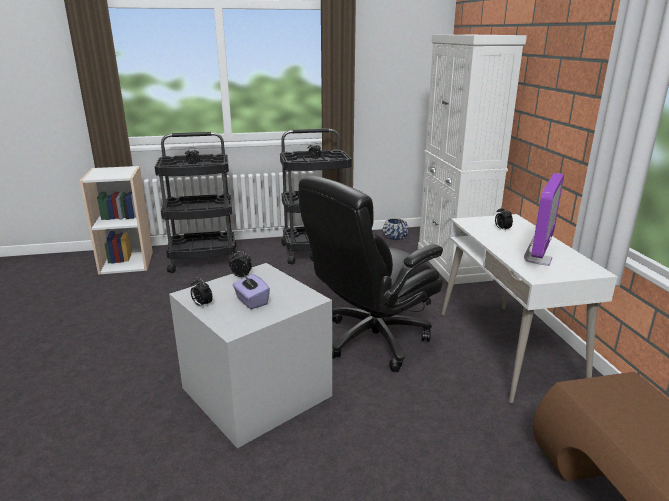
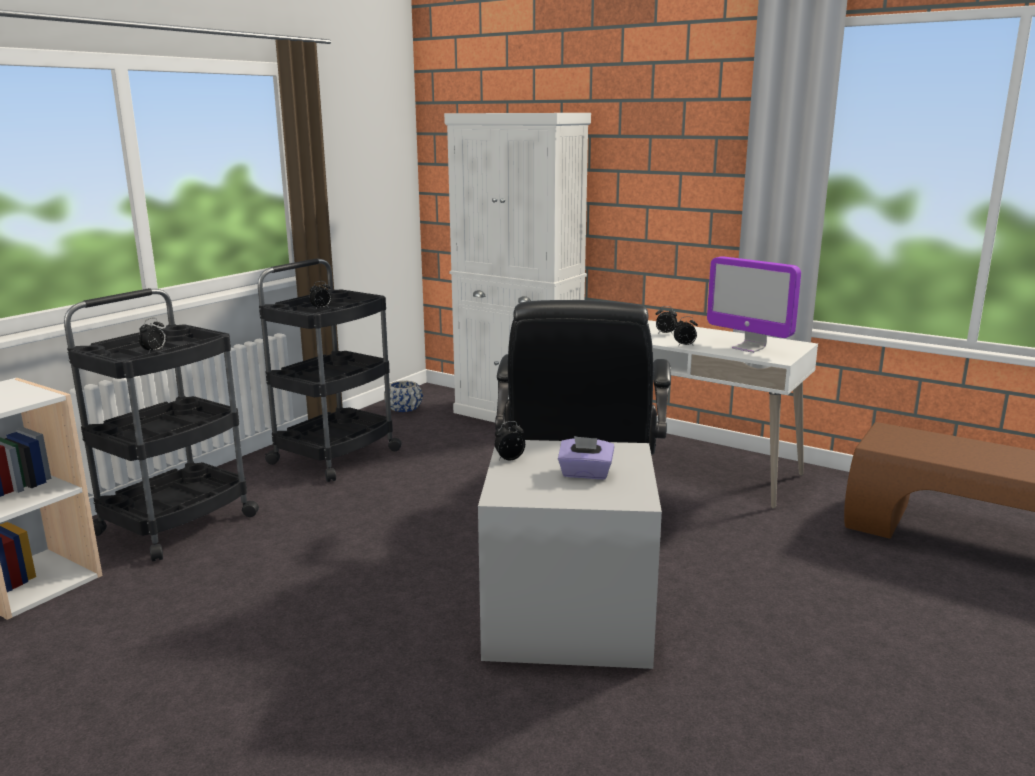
camera: 45 degrees left, 5 degrees down
alarm clock [191,277,213,308] -> alarm clock moved to [674,316,698,346]
monitor [524,173,564,266] -> monitor turned 150 degrees clockwise [707,256,801,353]

